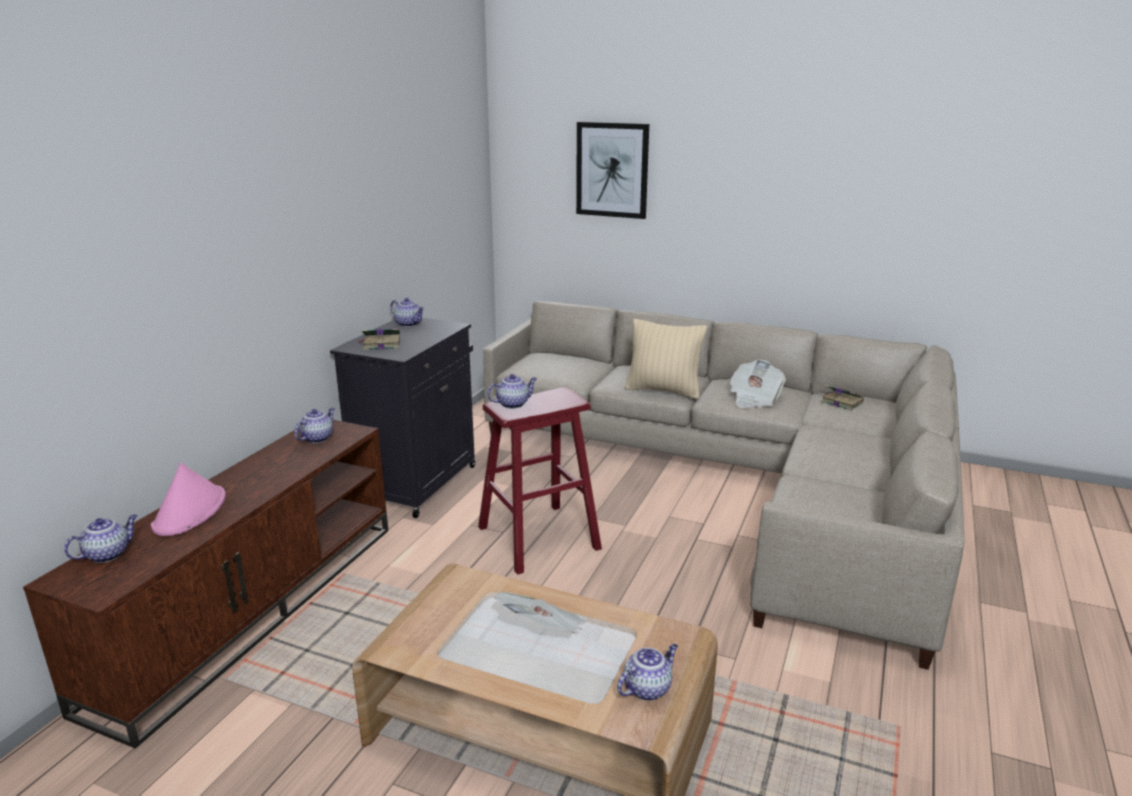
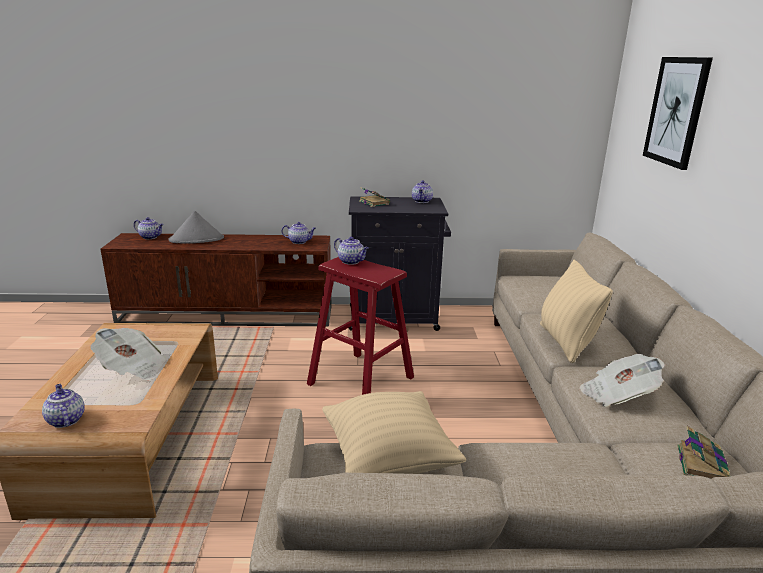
camera: 65 degrees right, 0 degrees up
pink hat [151,463,226,536] -> grey hat [168,211,224,243]
teapot [617,644,678,701] -> teapot turned 150 degrees counterclockwise [42,384,85,428]
none -> beige pillow [322,391,466,474]

